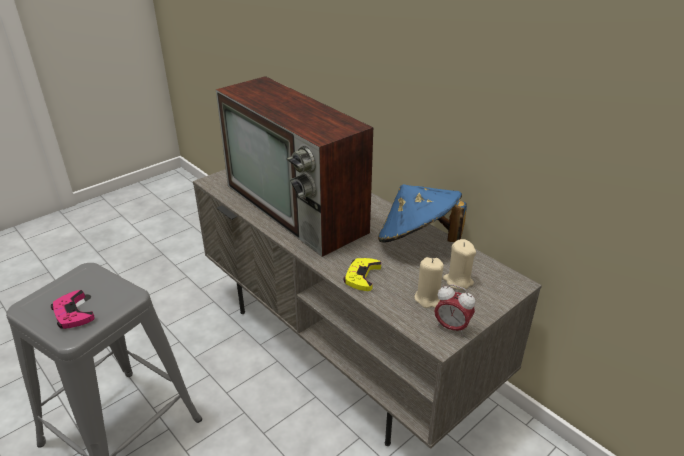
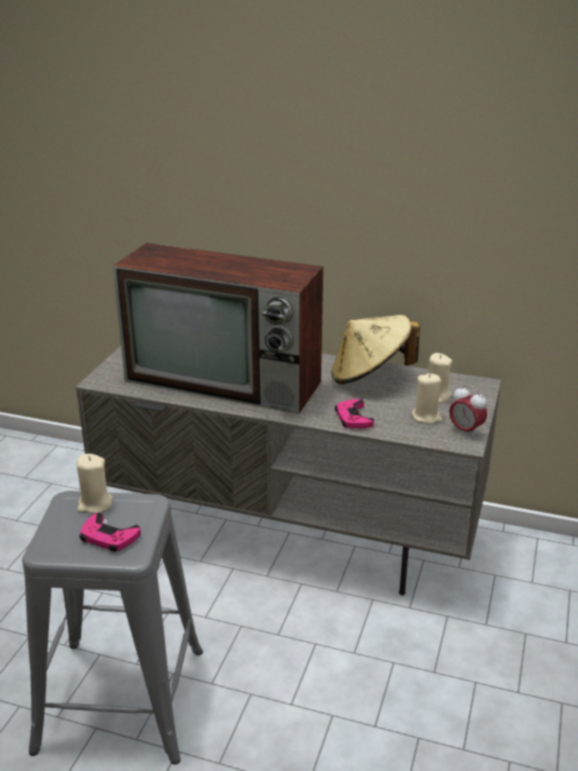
camera: 30 degrees left, 5 degrees down
yellow game controller [344,258,381,291] -> pink game controller [335,399,374,428]
blue hat [378,184,467,243] -> beige hat [331,315,420,384]
alarm clock [434,284,475,336] -> alarm clock turned 45 degrees clockwise [449,385,487,438]
none -> beige candle [77,454,113,514]

